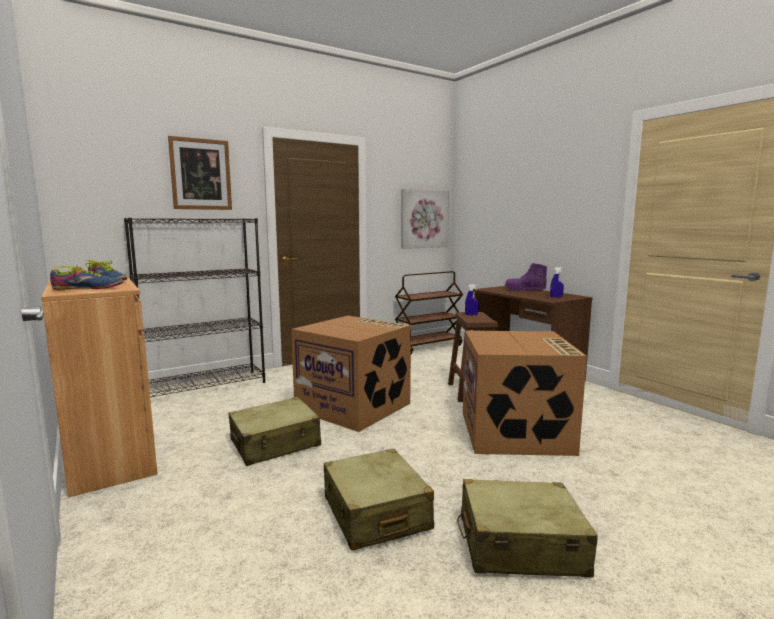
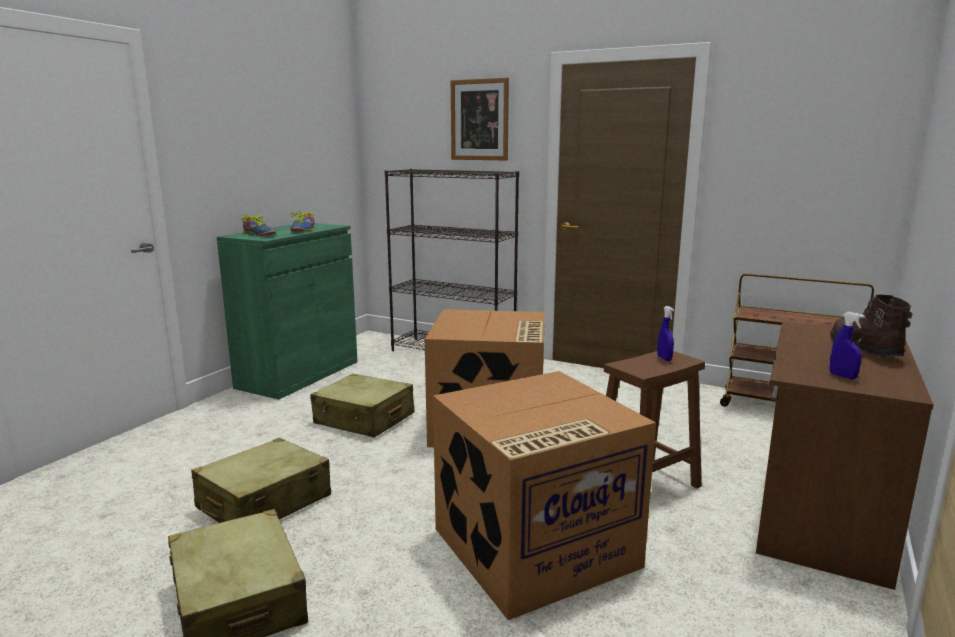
camera: 60 degrees right, 5 degrees up
brown cabinet [41,275,157,498] -> green cabinet [217,223,358,400]
picture [401,189,449,249] -> none
purple boot [505,263,547,291] -> brown boot [830,295,912,357]

